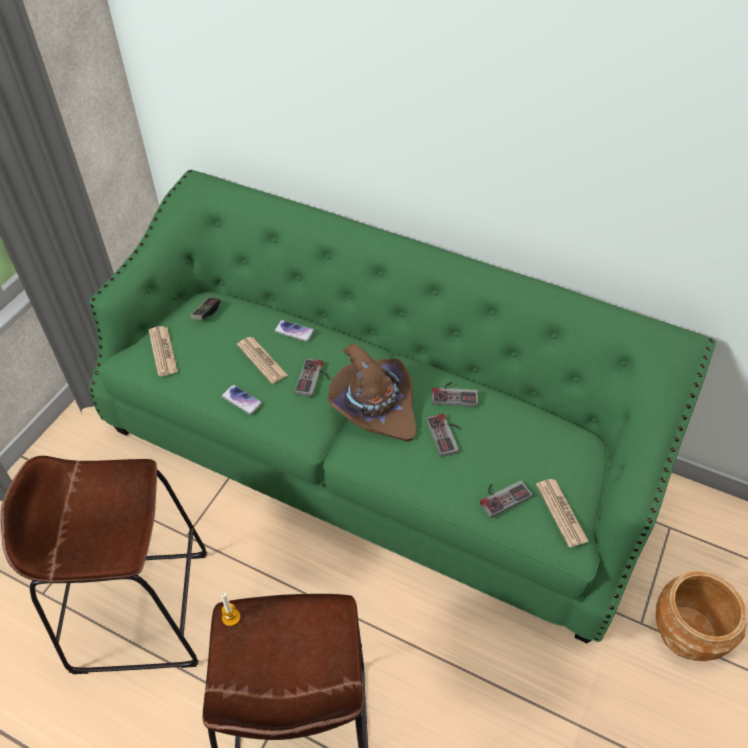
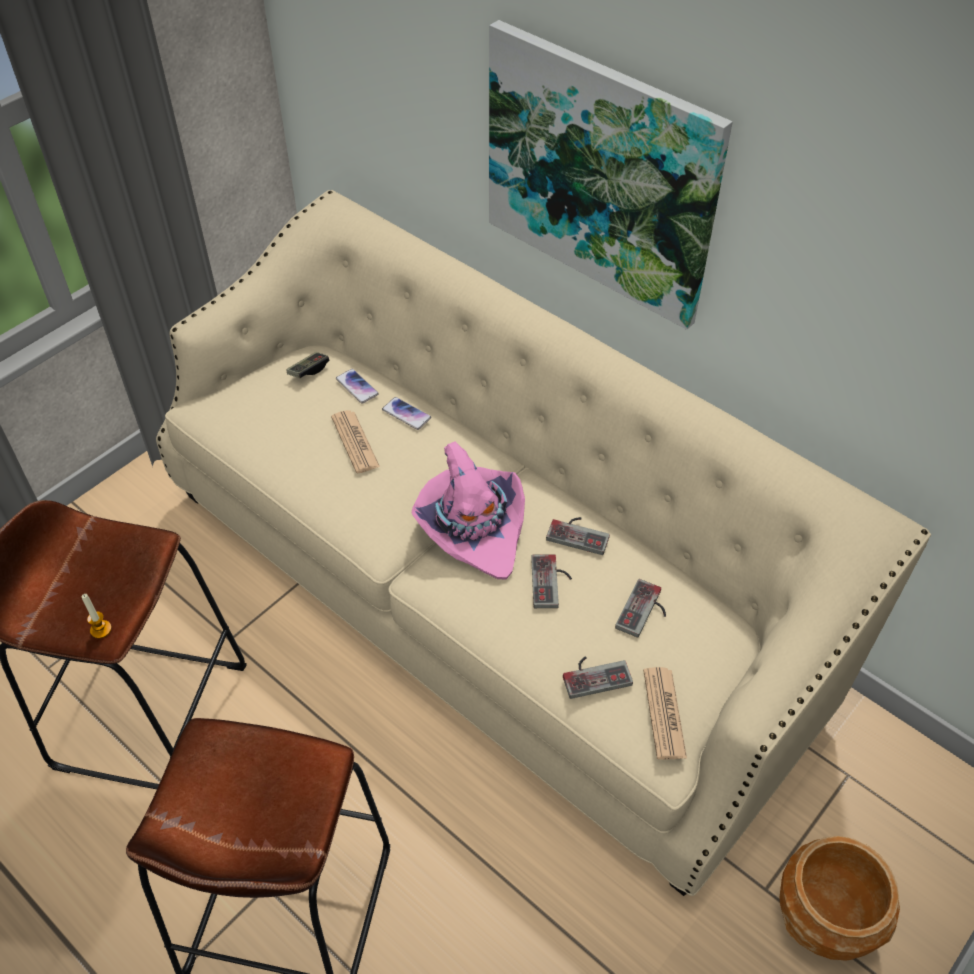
camera: 15 degrees right, 0 degrees up
green sofa [89,170,716,643] -> beige sofa [156,190,931,896]
newspaper [149,326,178,376] -> none
phone [221,385,262,414] -> phone moved to [336,369,379,404]
candle [221,592,240,626] -> candle moved to [81,594,112,639]
game controller [295,358,329,397] -> game controller moved to [615,579,666,638]
brown hat [328,343,416,441] -> pink hat [411,442,525,579]
none -> picture [489,20,733,330]

